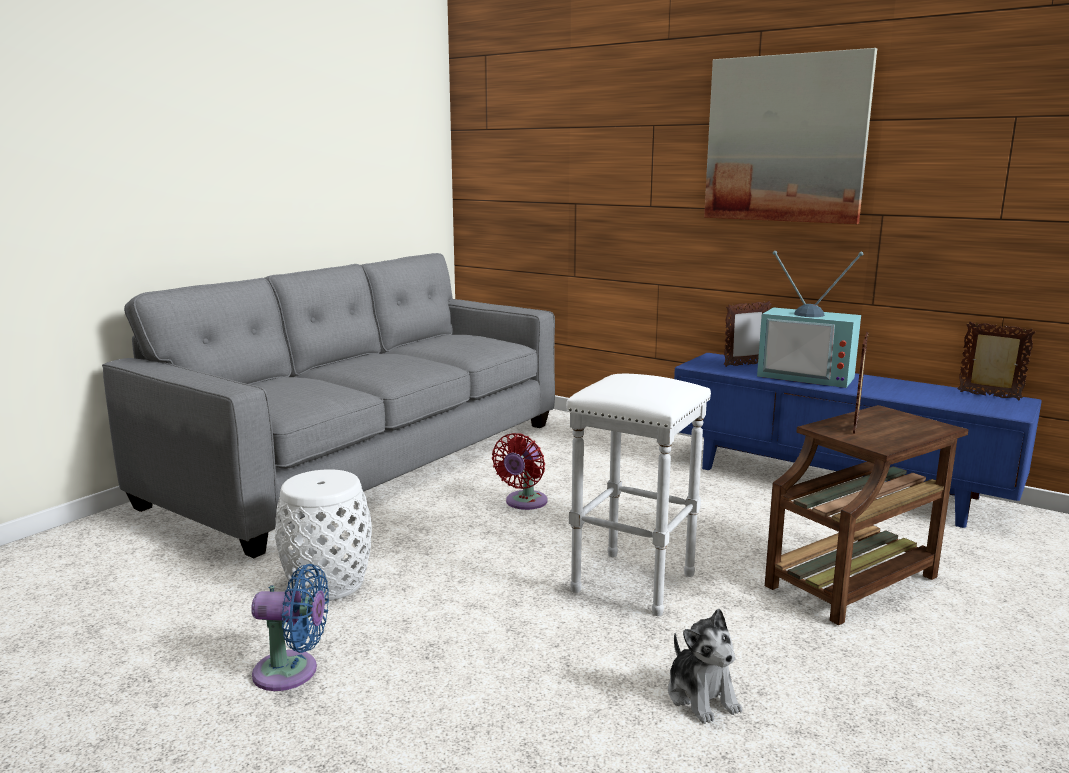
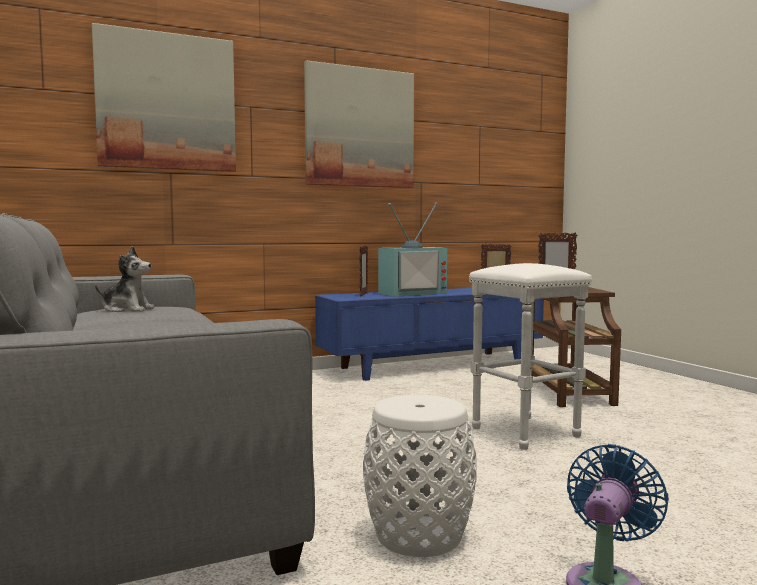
camera: 60 degrees left, 10 degrees down
red fan [492,433,548,510] -> none
plush toy [668,609,742,724] -> plush toy moved to [95,246,154,312]
none -> picture [92,23,236,172]

